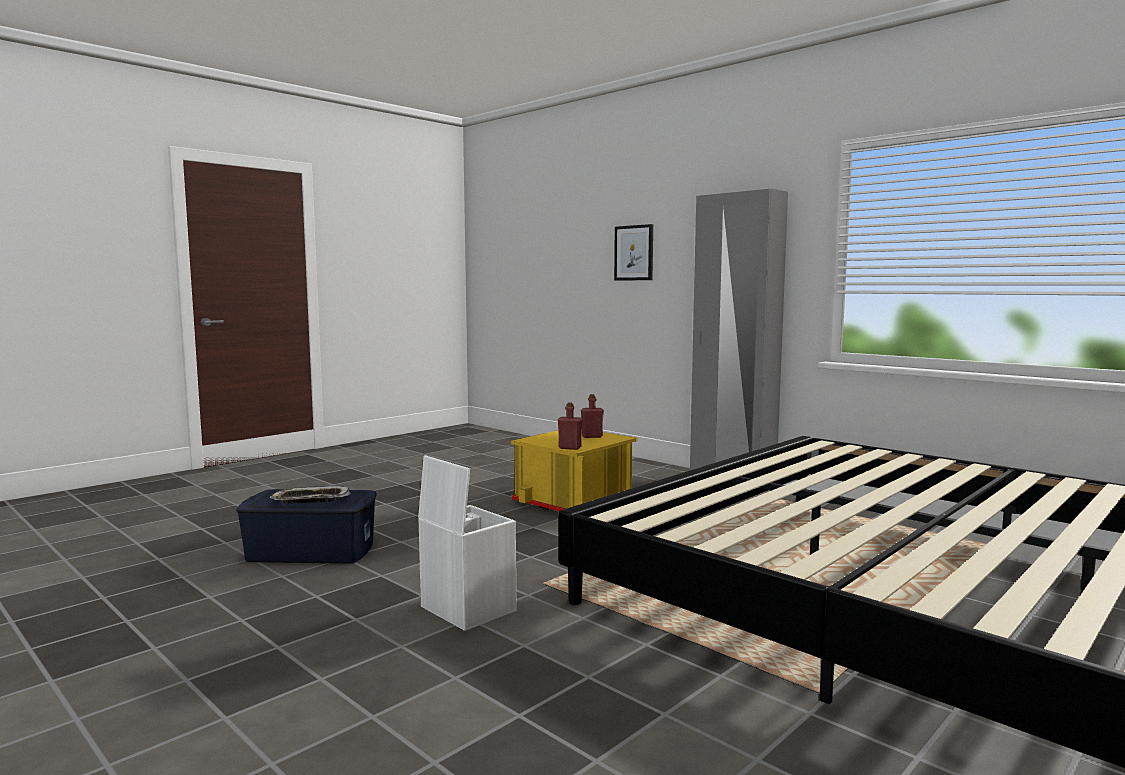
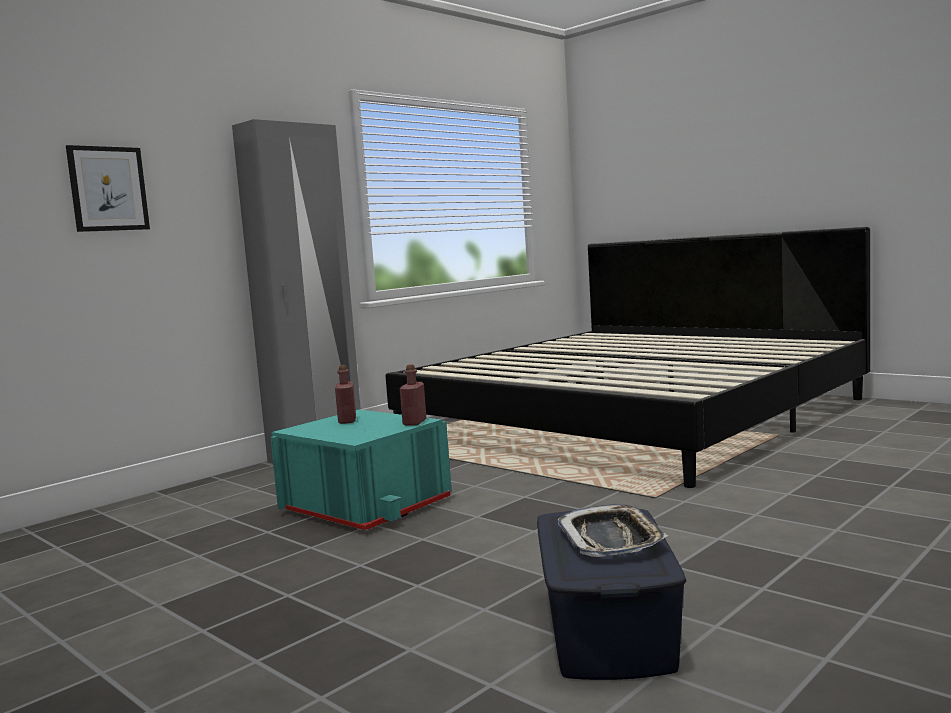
camera: 90 degrees left, 0 degrees up
white storage box [418,455,516,631] -> none
yellow storage box [511,430,637,511] -> turquoise storage box [270,409,452,530]

